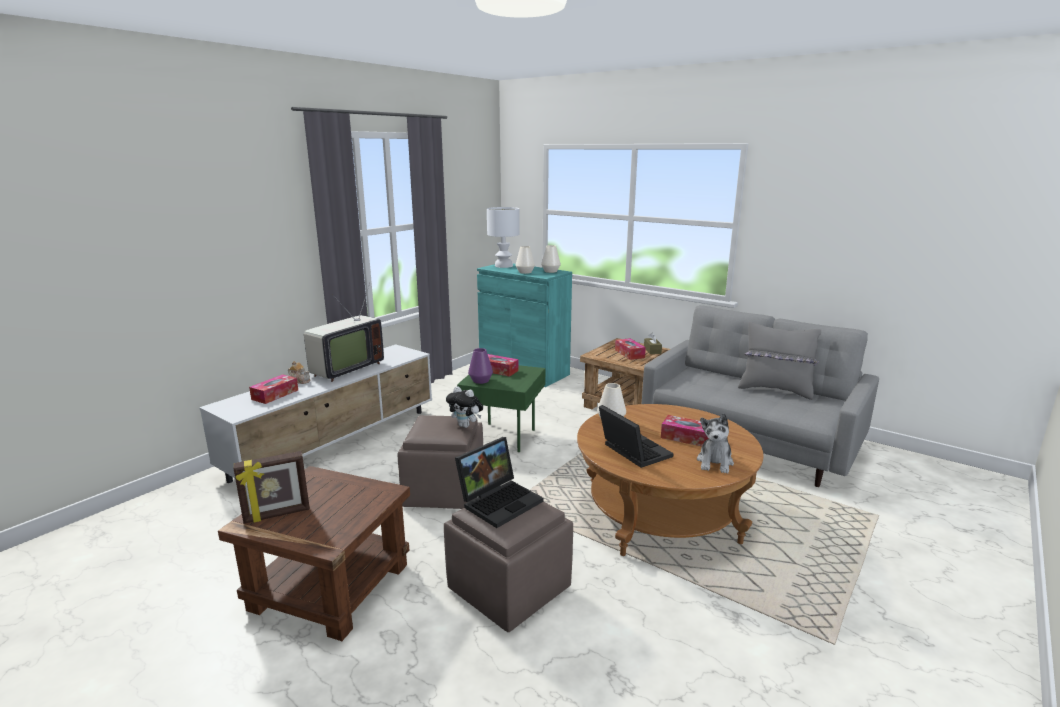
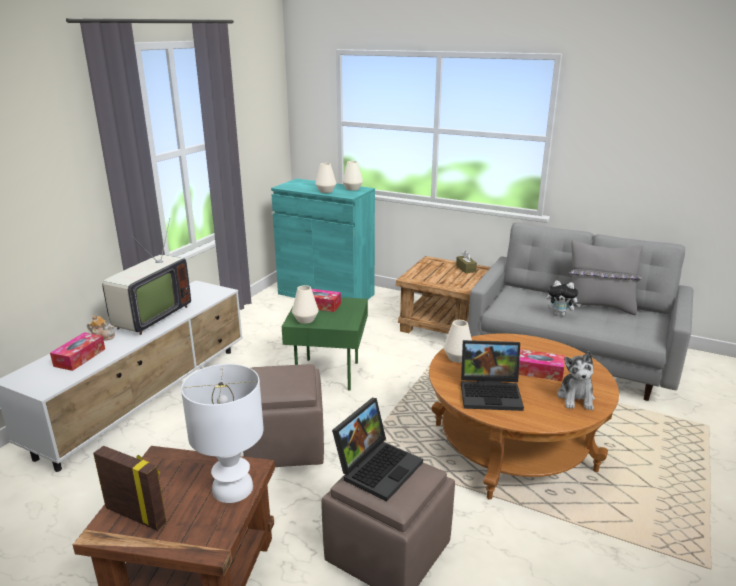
camera: 10 degrees left, 5 degrees up
picture frame [234,451,310,524] -> picture frame turned 120 degrees counterclockwise [93,446,167,531]
plush toy [446,386,483,428] -> plush toy moved to [547,280,581,316]
purple vase [468,348,493,384] -> white vase [292,285,319,324]
white table lamp [487,207,520,268] -> white table lamp moved to [181,364,264,503]
laptop [599,405,674,468] -> laptop turned 135 degrees clockwise [461,340,524,411]
tissue box [615,338,646,360] -> none

